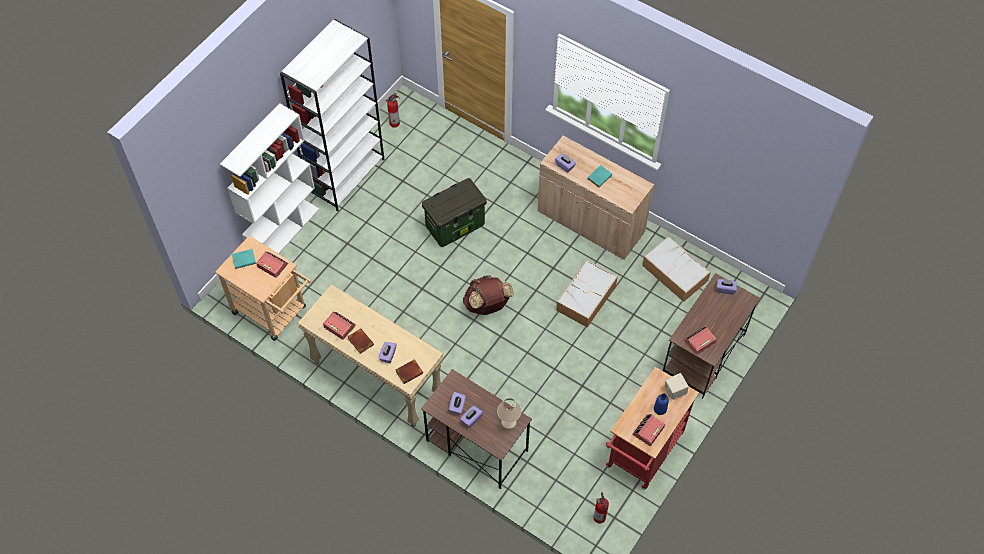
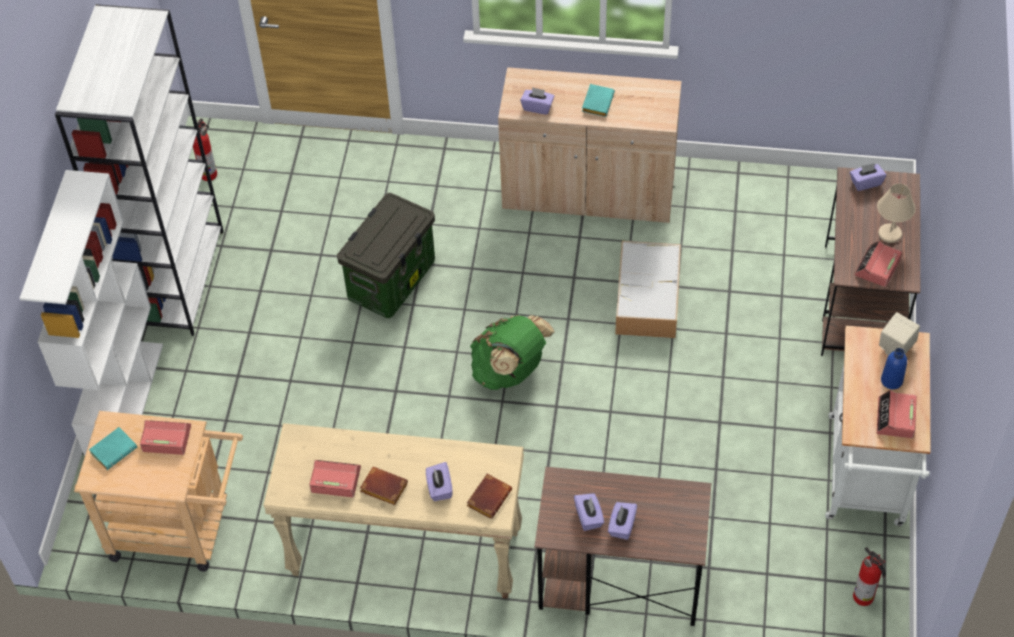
camera: 25 degrees left, 5 degrees down
brown backpack [463,275,514,315] -> green backpack [470,315,554,390]
beige table lamp [497,398,522,429] -> beige table lamp moved to [877,183,916,243]
red cart [606,367,699,490] -> white cart [825,325,931,526]
storage box [642,236,711,302] -> none

